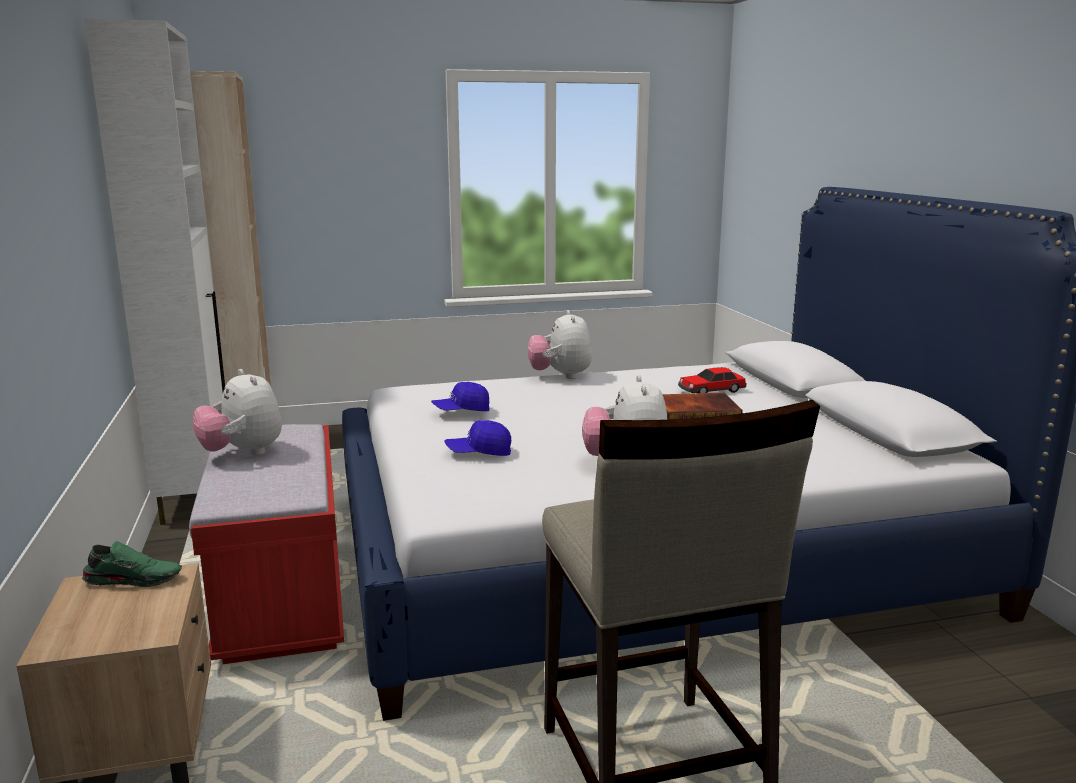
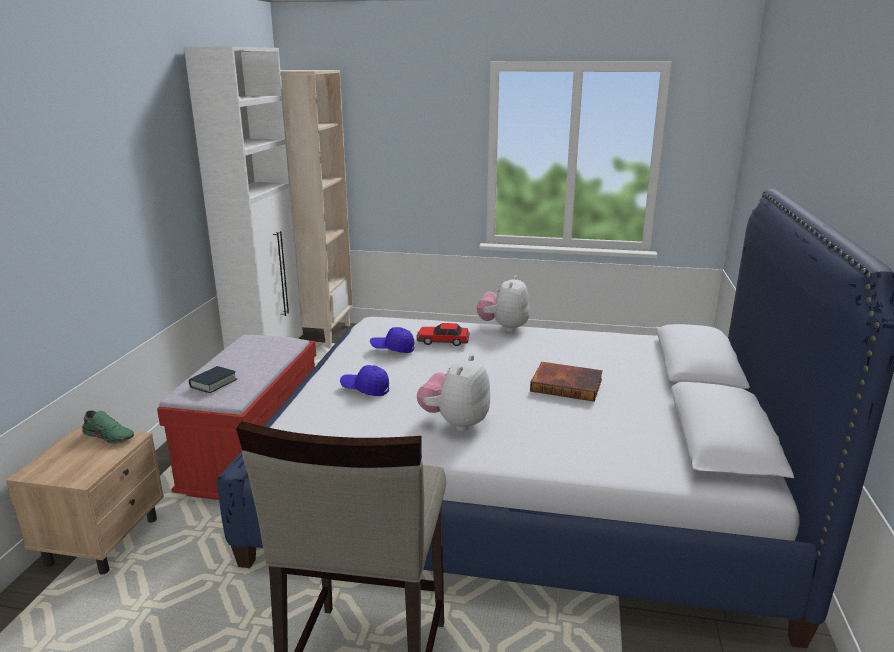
camera: 25 degrees right, 5 degrees up
plush toy [193,369,282,456] -> none
toy car [678,367,746,393] -> toy car moved to [416,323,469,346]
none -> book [189,366,237,393]

